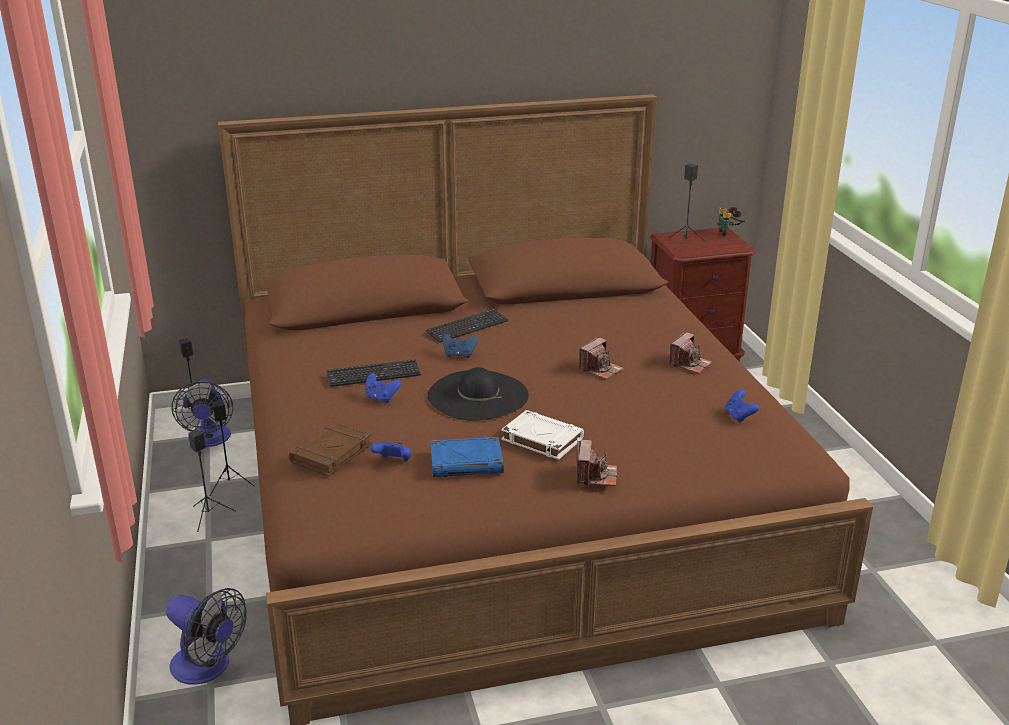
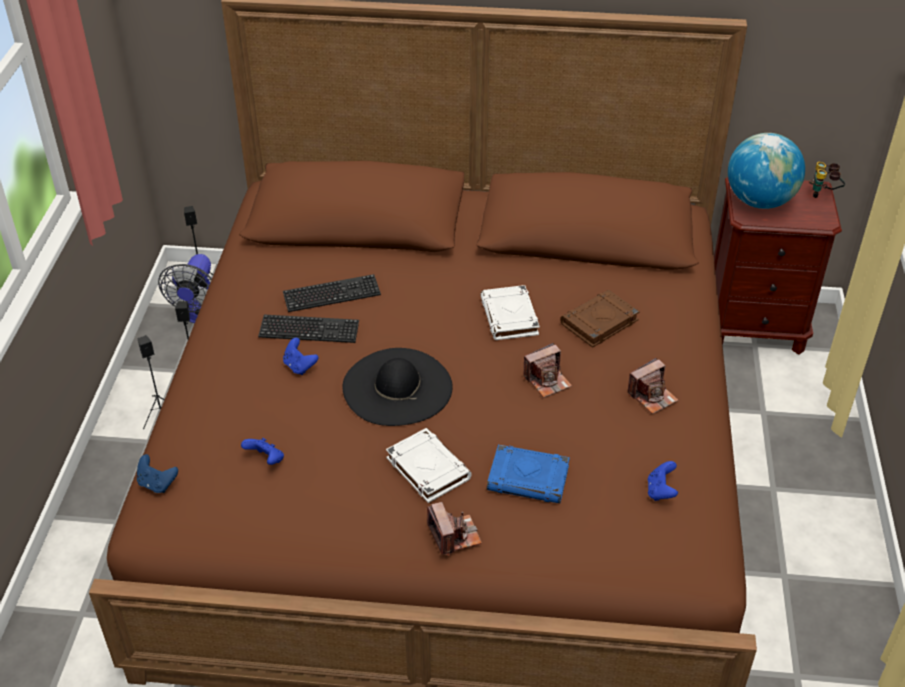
camera: 20 degrees right, 15 degrees up
fan [166,588,247,685] -> none
brown book [289,422,372,476] -> brown book moved to [560,290,640,348]
keyboard [426,309,508,343] -> keyboard moved to [283,274,381,312]
blue book [430,437,504,477] -> blue book moved to [487,445,570,503]
blue game controller [443,334,478,358] -> blue game controller moved to [137,454,178,493]
camera [576,440,617,486] -> camera turned 45 degrees counterclockwise [427,502,482,556]
black speaker [669,163,707,252] -> globe [728,133,805,209]
none -> white book [480,285,540,340]

